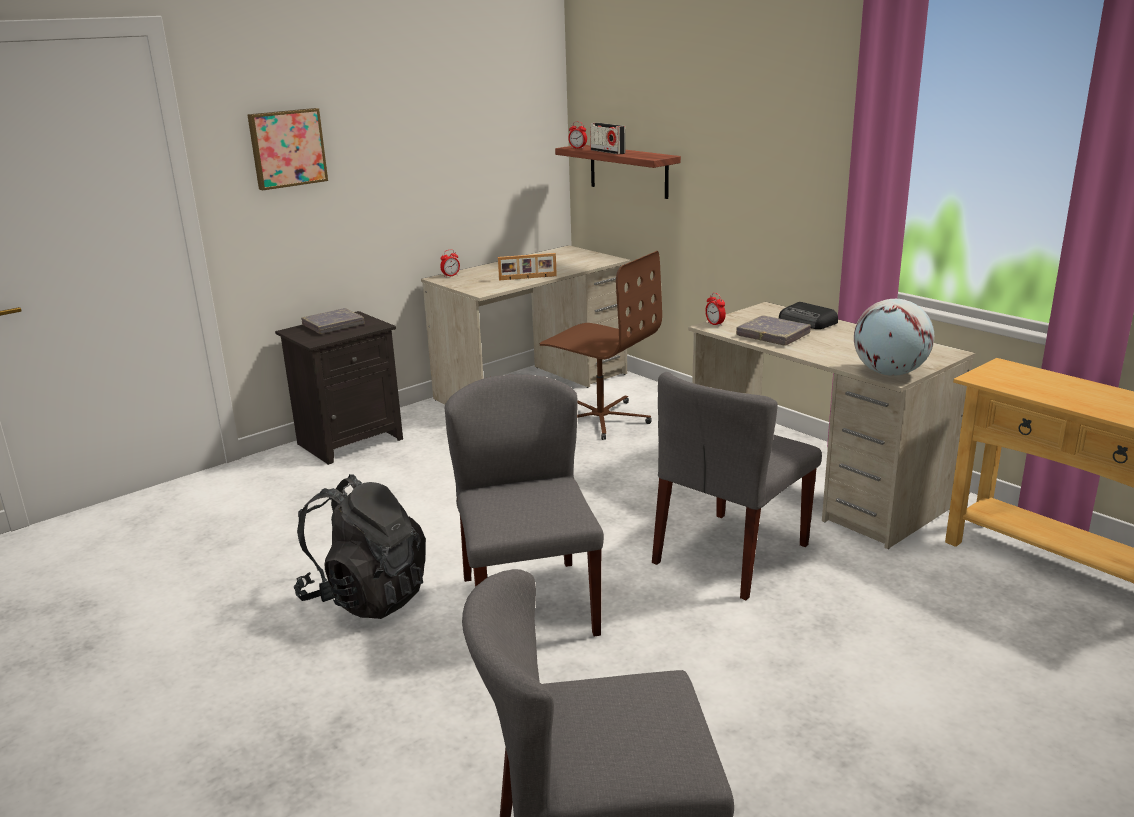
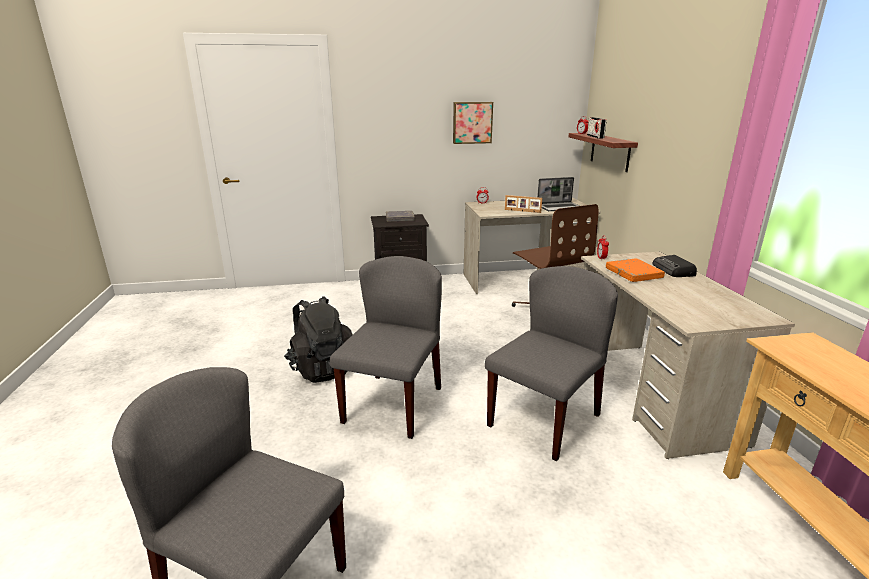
camera: 30 degrees right, 0 degrees up
picture [247,108,328,190] -> picture moved to [453,102,493,144]
grey chair [652,372,822,600] -> grey chair turned 150 degrees clockwise [485,266,618,461]
grey book [736,315,811,346] -> orange book [606,258,665,282]
globe [854,299,934,376] -> none
none -> laptop [537,177,579,211]

